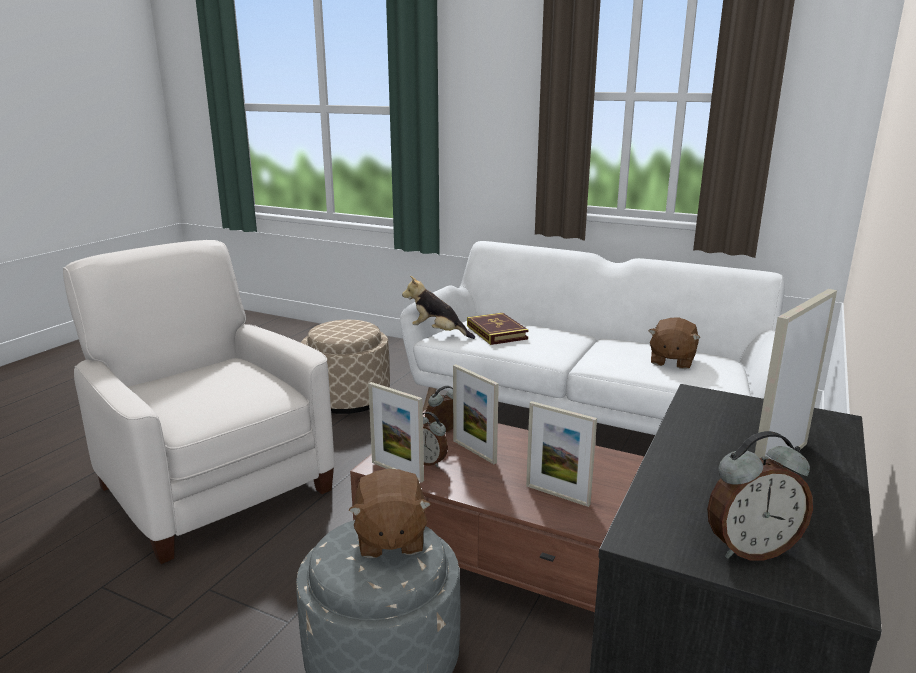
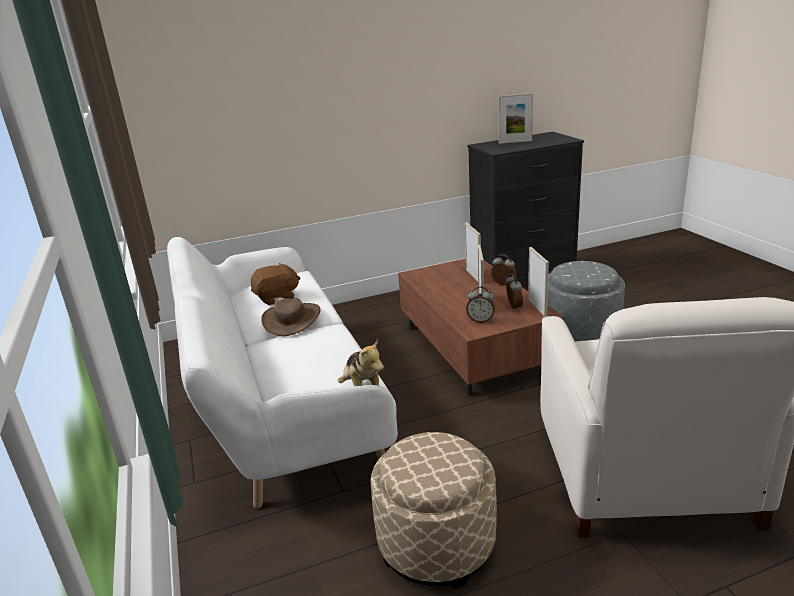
camera: 135 degrees left, 5 degrees up
brown plush toy [349,469,431,558] -> none
book [467,313,528,345] -> none
alarm clock [707,431,813,561] -> alarm clock moved to [491,254,517,286]
none -> brown hat [261,298,320,336]

